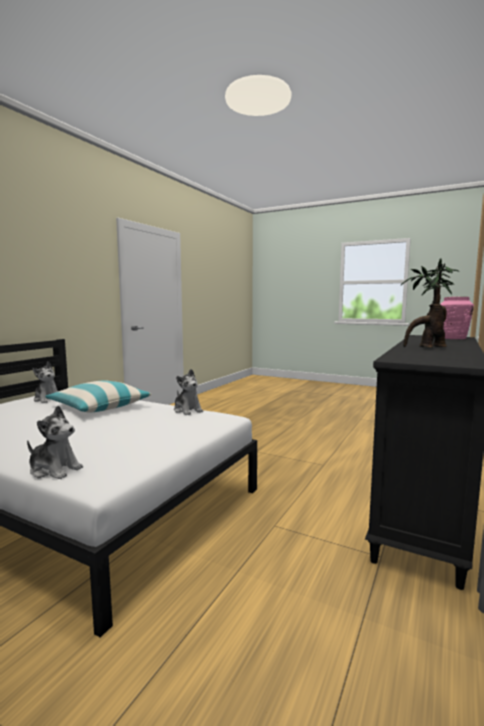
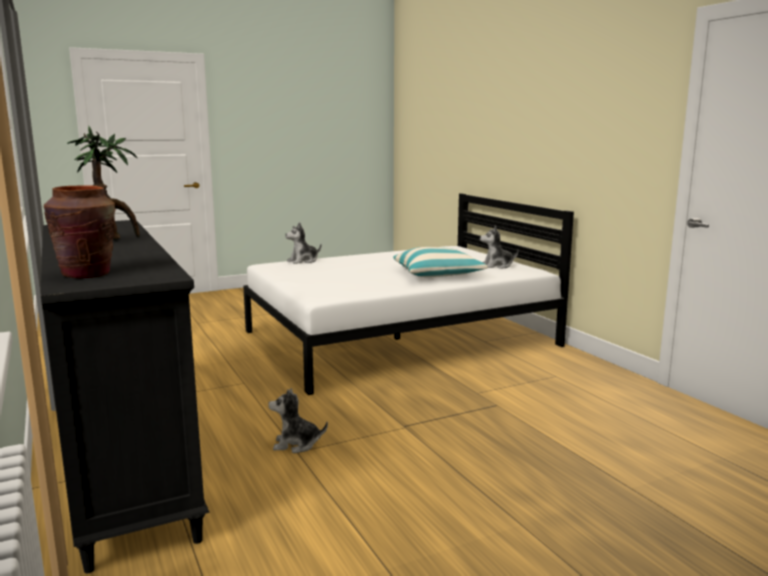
camera: 125 degrees right, 5 degrees up
plush toy [174,369,203,415] -> plush toy moved to [268,388,328,453]
pink vase [441,297,474,339] -> brown vase [44,185,115,278]

